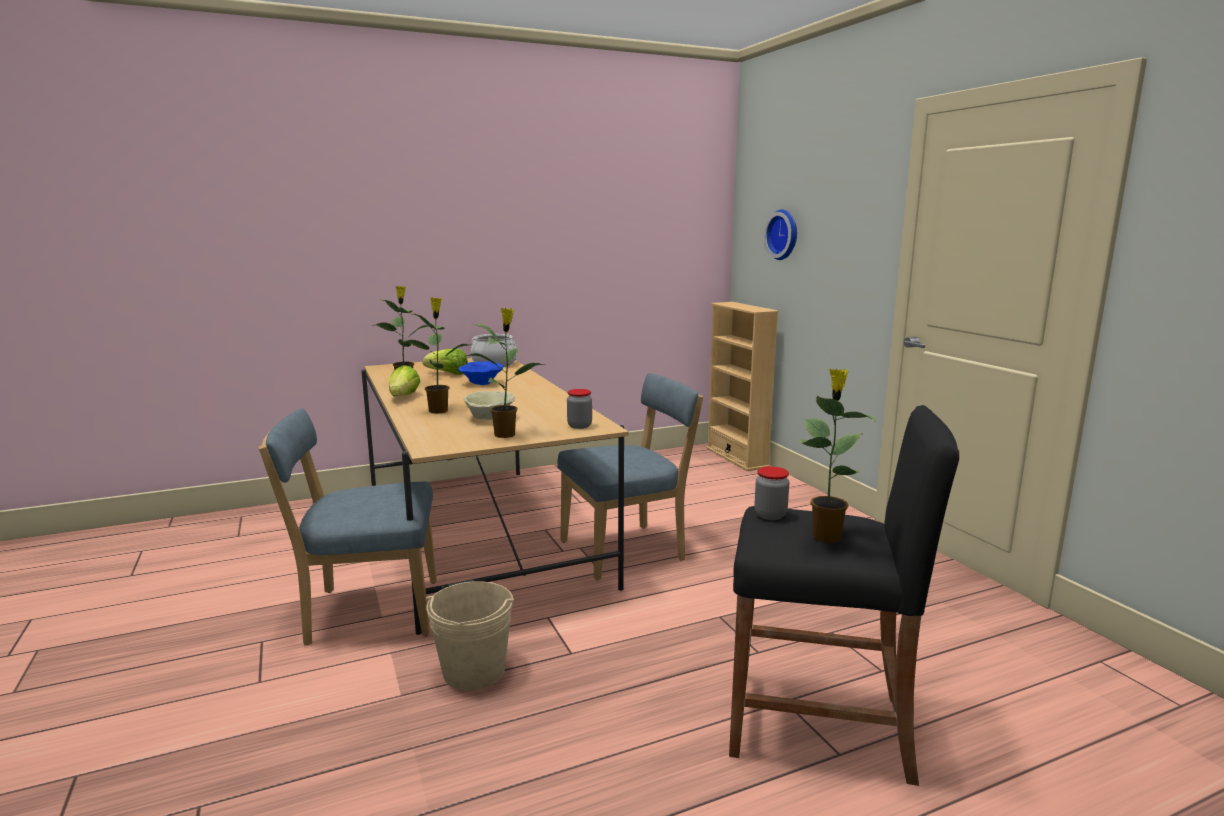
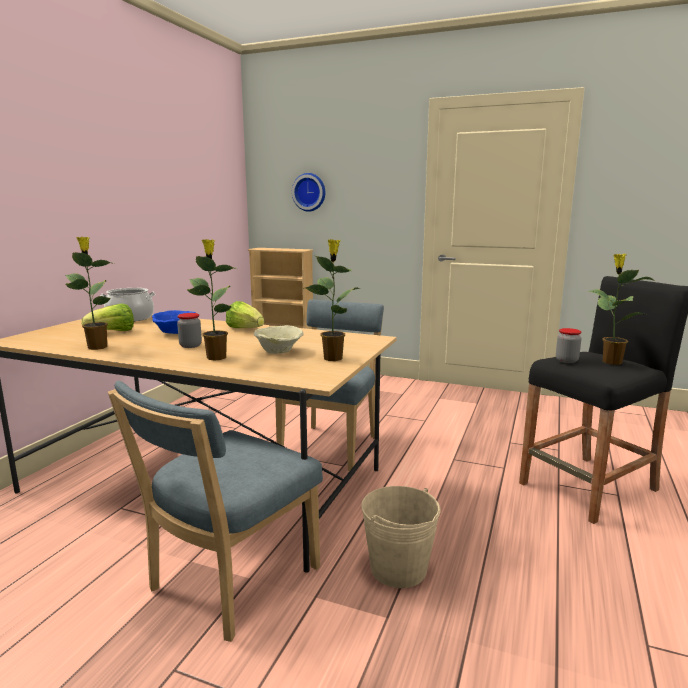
camera: 45 degrees left, 0 degrees up
lettuce [389,365,421,396] -> lettuce moved to [226,301,264,328]
jar [567,389,592,429] -> jar moved to [177,313,202,348]

